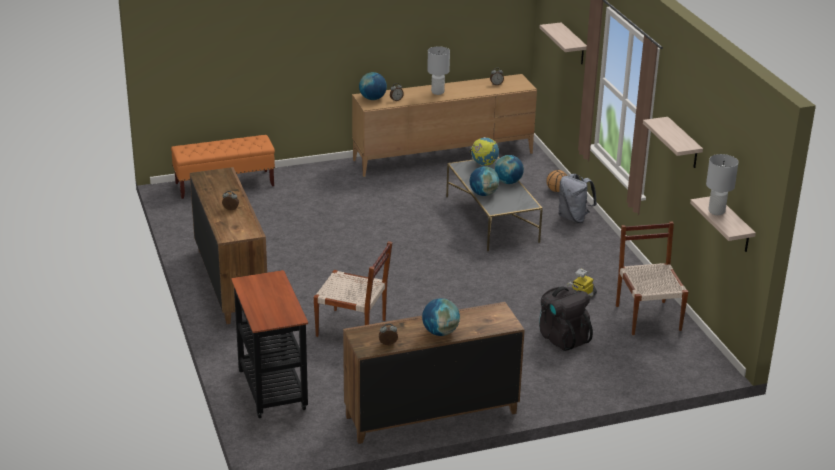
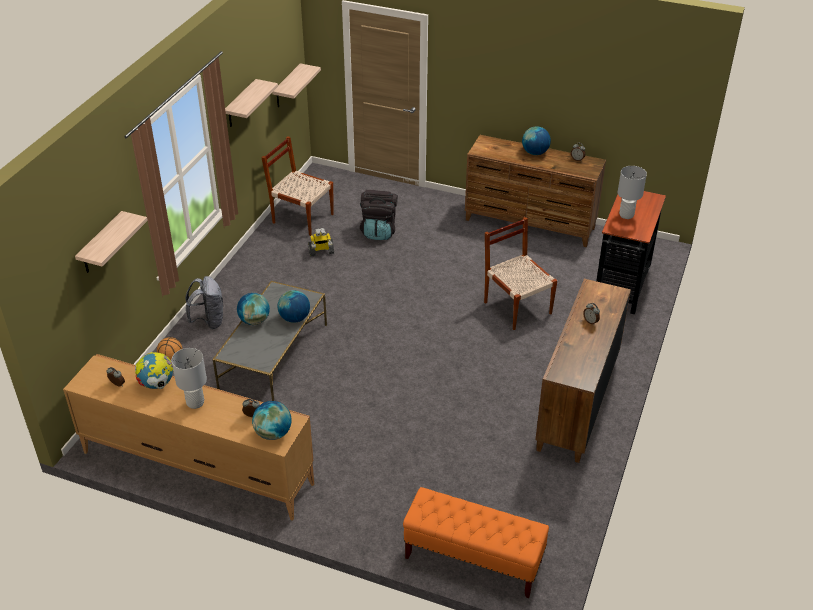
camera: 140 degrees left, 10 degrees up
globe [470,137,499,166] -> globe moved to [135,352,173,389]
chair [616,222,688,335] -> chair turned 90 degrees clockwise [261,136,334,236]
grey table lamp [706,154,739,215] -> grey table lamp moved to [618,166,647,219]

